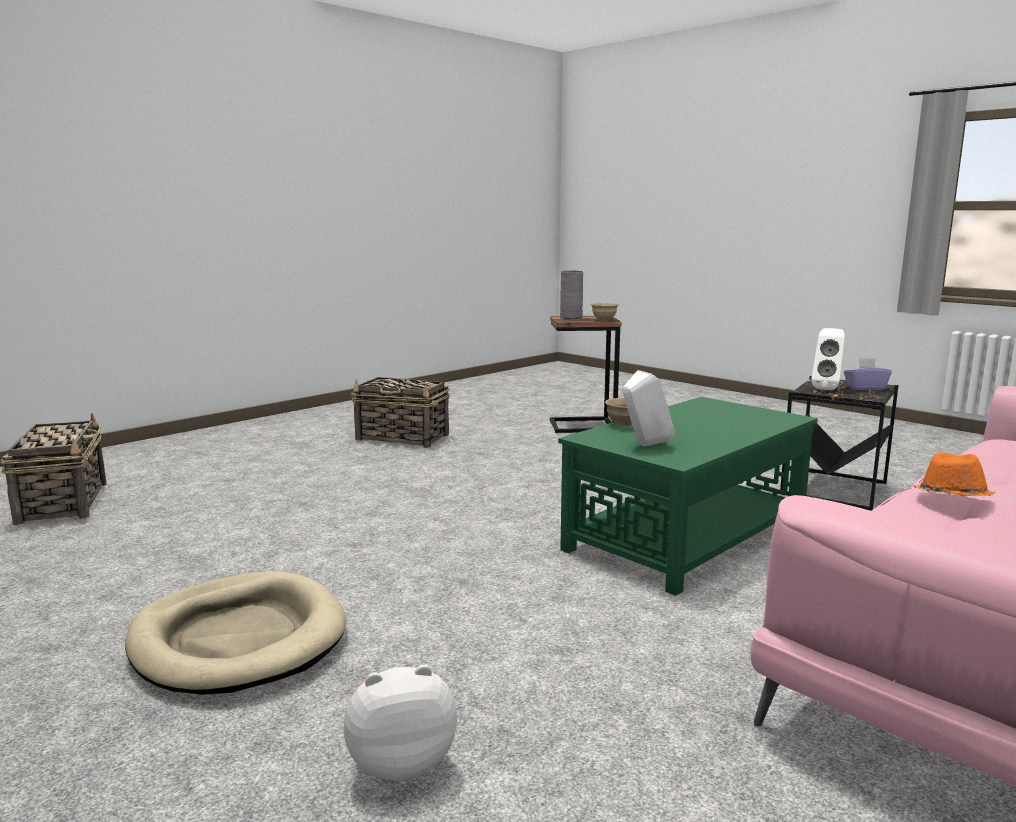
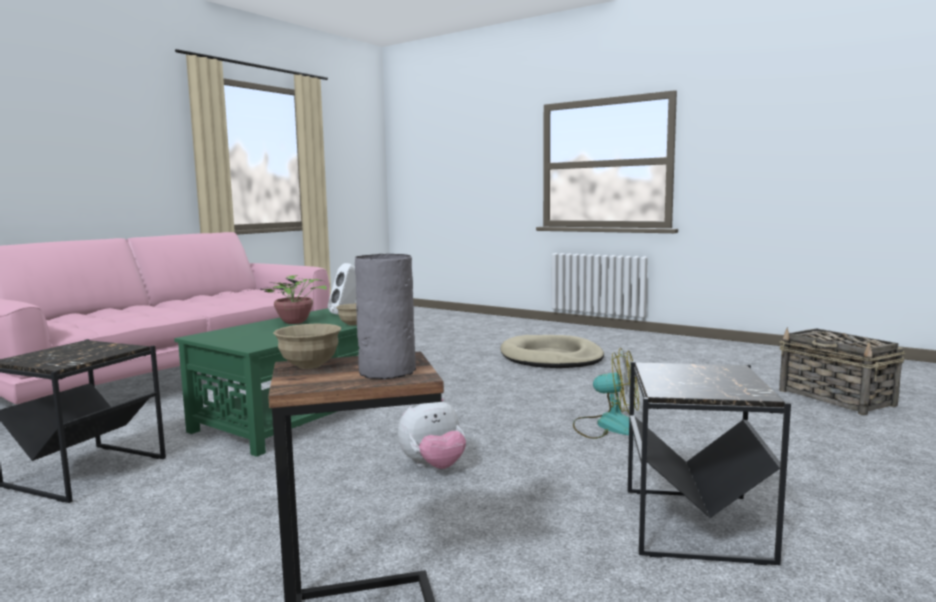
camera: 170 degrees right, 5 degrees down
plush toy [344,665,457,783] -> plush toy moved to [398,396,466,469]
basket [351,377,450,448] -> black side table [628,361,791,565]
white speaker [811,328,845,390] -> none
purple tissue box [844,358,892,390] -> none
orange hat [913,452,995,496] -> none
none -> potted plant [227,275,327,324]
none -> fan [573,348,639,439]

